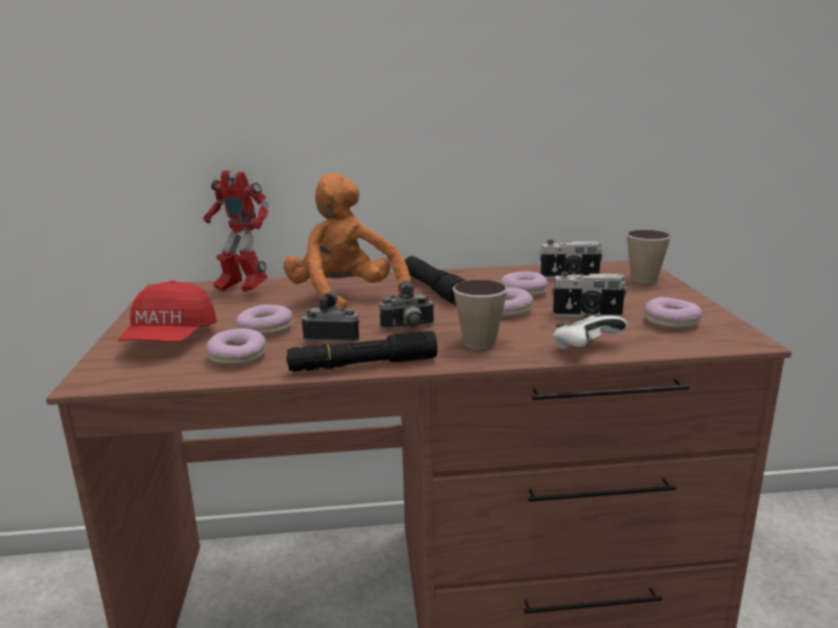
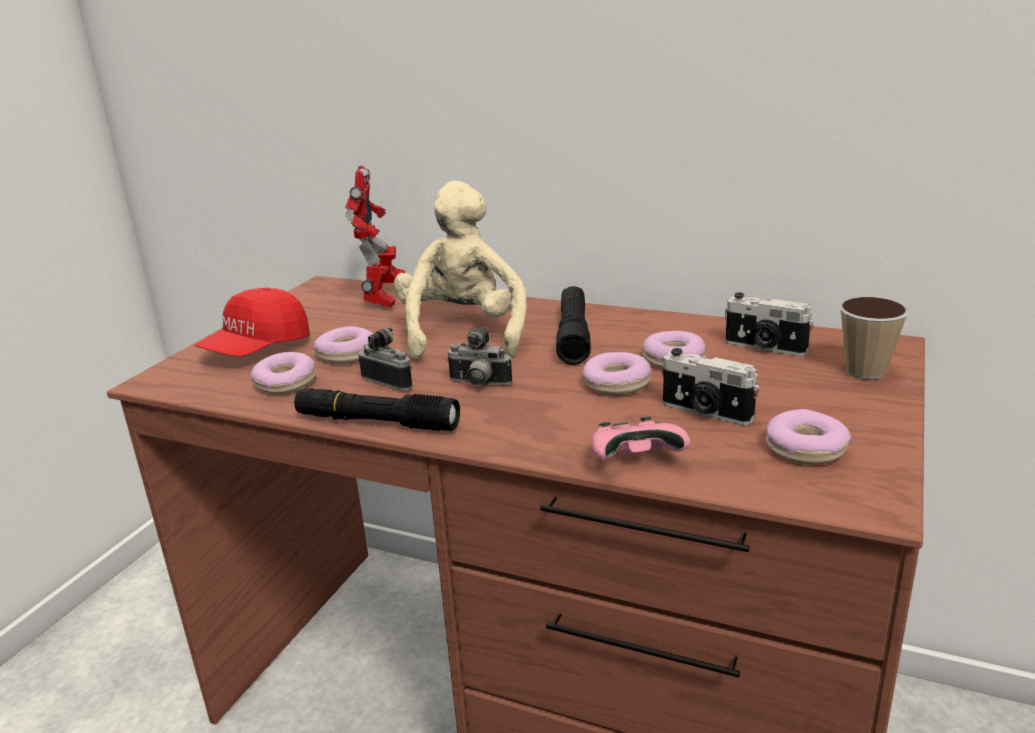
camera: 30 degrees right, 5 degrees up
toy robot [203,170,269,292] -> toy robot turned 150 degrees counterclockwise [345,165,405,308]
orange plush toy [283,173,411,309] -> beige plush toy [394,181,527,359]
cup [452,279,508,350] -> none
white game controller [552,313,628,350] -> pink game controller [592,416,690,460]

